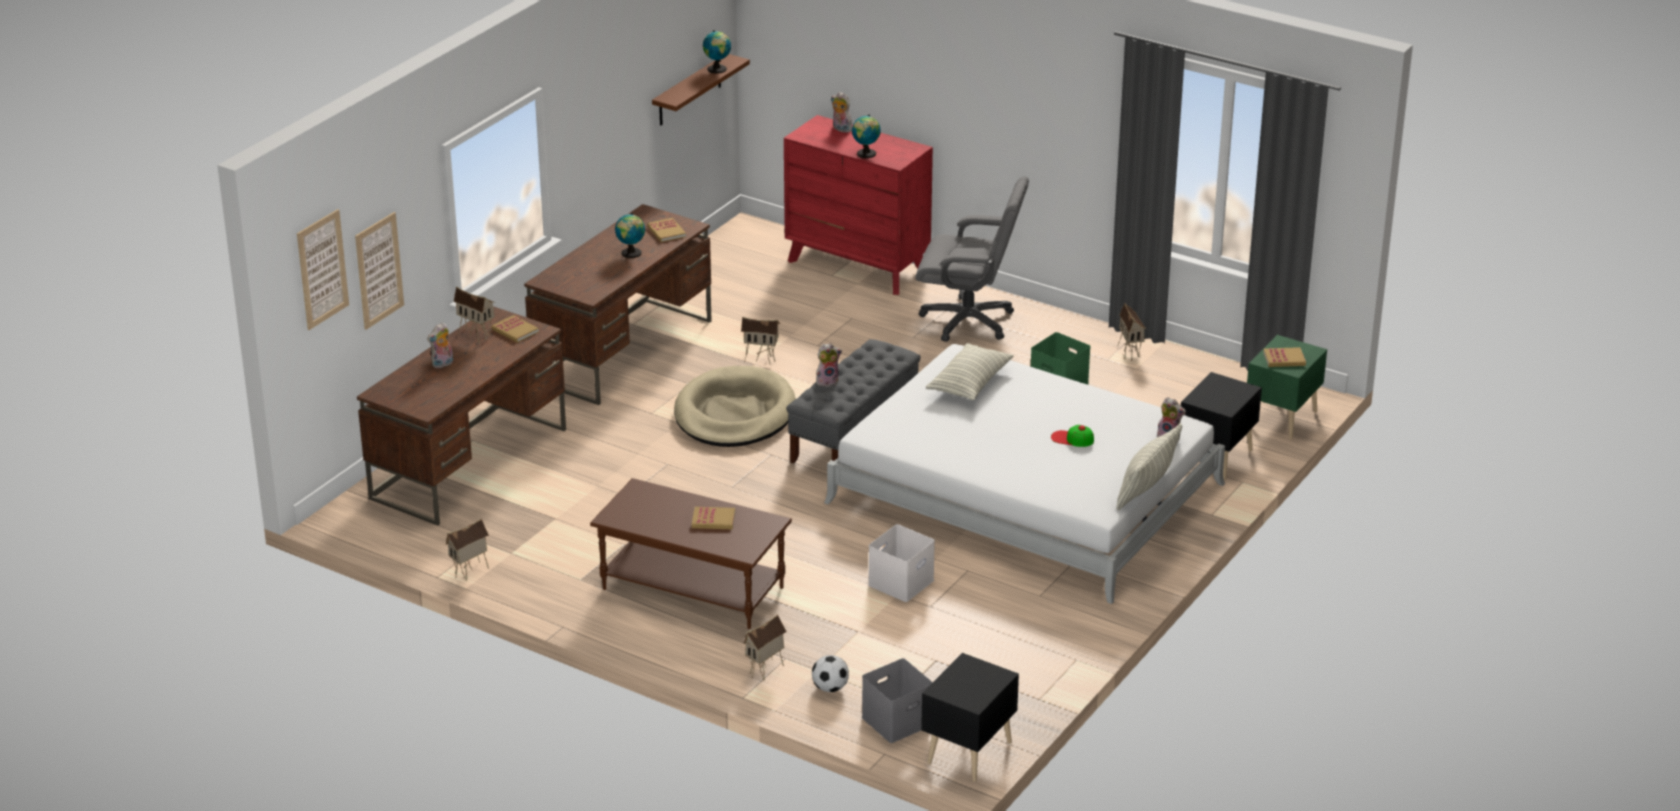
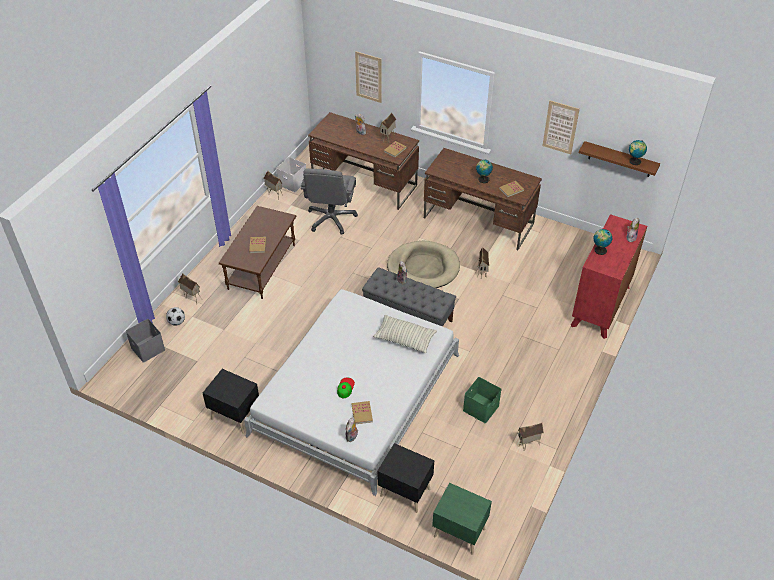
camera: 85 degrees right, 15 degrees up
picture [297,209,349,330] -> picture moved to [542,100,580,154]
white storage box [868,524,935,602] -> white storage box moved to [276,157,306,192]
grey office chair [916,176,1029,342] -> grey office chair moved to [301,168,358,234]
black nightstand [921,653,1019,782] -> black nightstand moved to [203,369,259,434]
pillow [1116,423,1182,510] -> none
book [1263,347,1306,367] -> book moved to [351,401,373,424]

